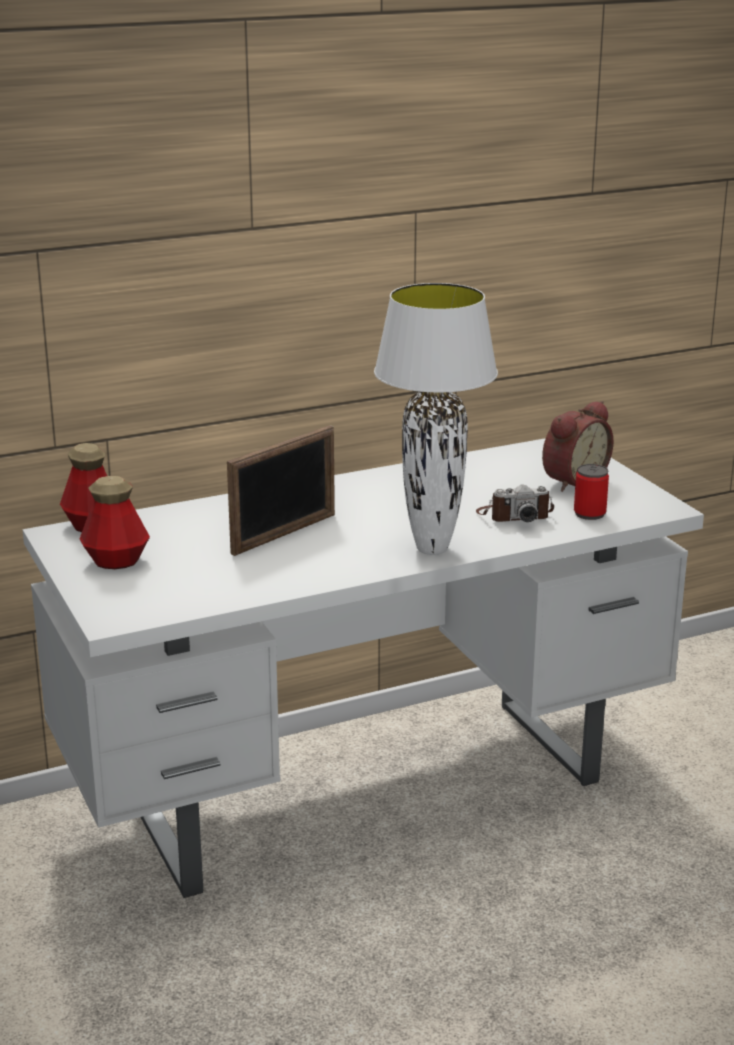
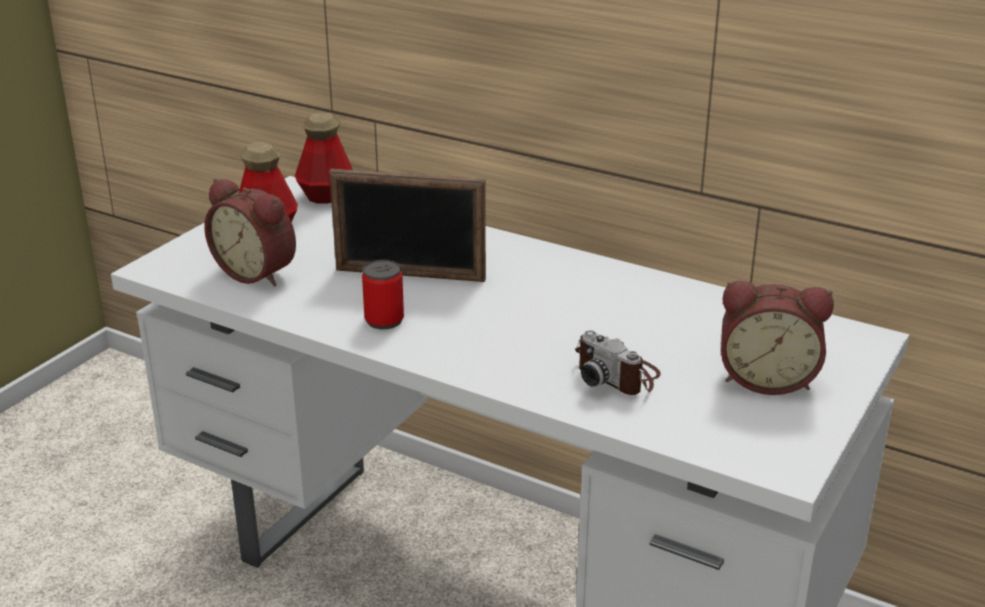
camera: 55 degrees right, 5 degrees up
white table lamp [374,283,498,555] -> none
can [574,464,609,520] -> can moved to [362,260,404,329]
none -> alarm clock [204,178,296,286]

